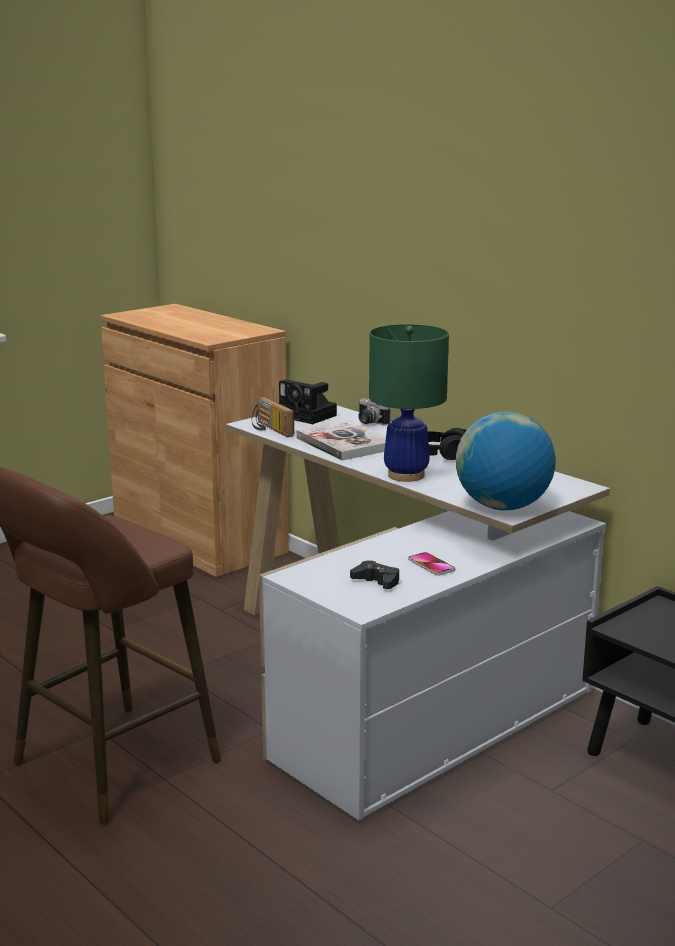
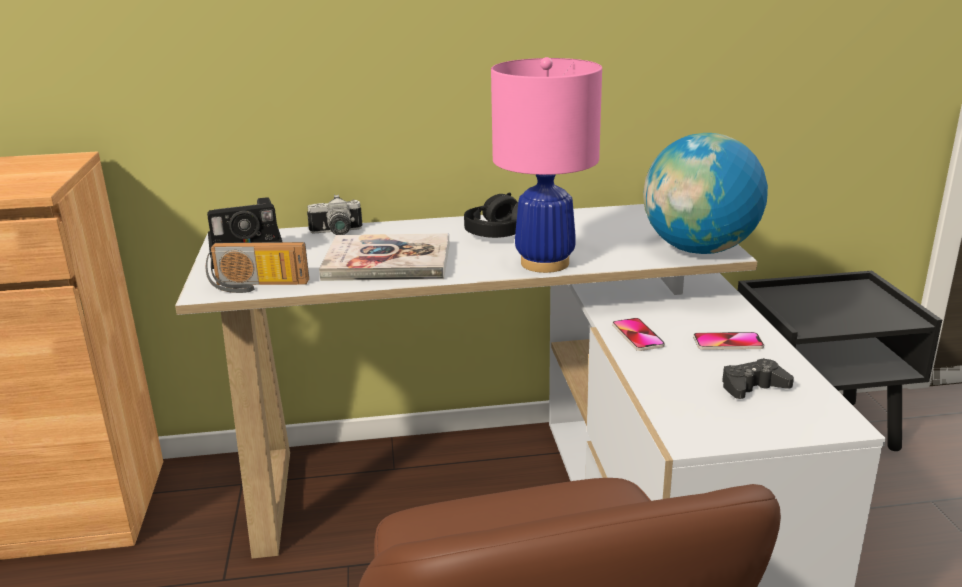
camera: 55 degrees left, 5 degrees up
green table lamp [369,324,449,482] -> pink table lamp [491,57,602,273]
none -> phone [612,318,665,351]

